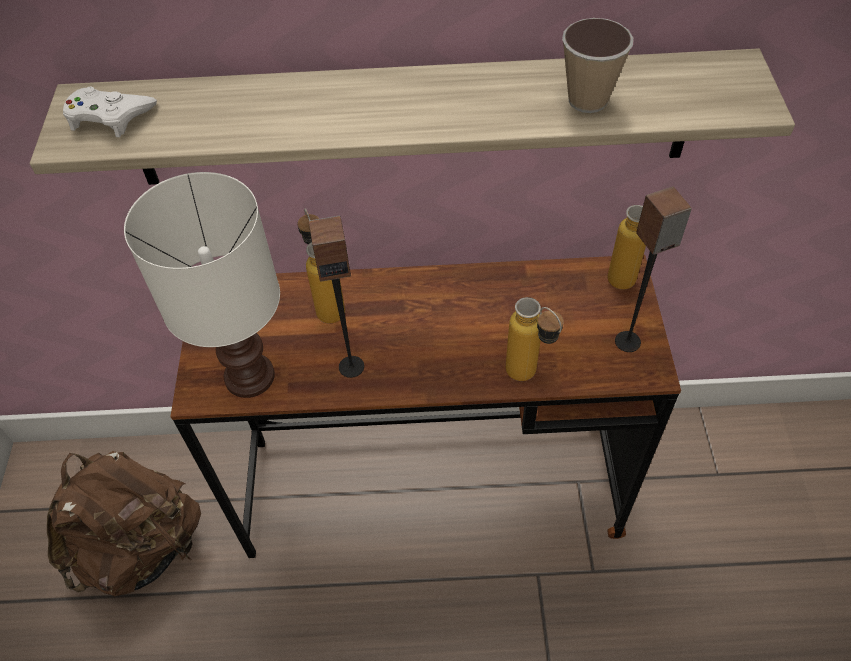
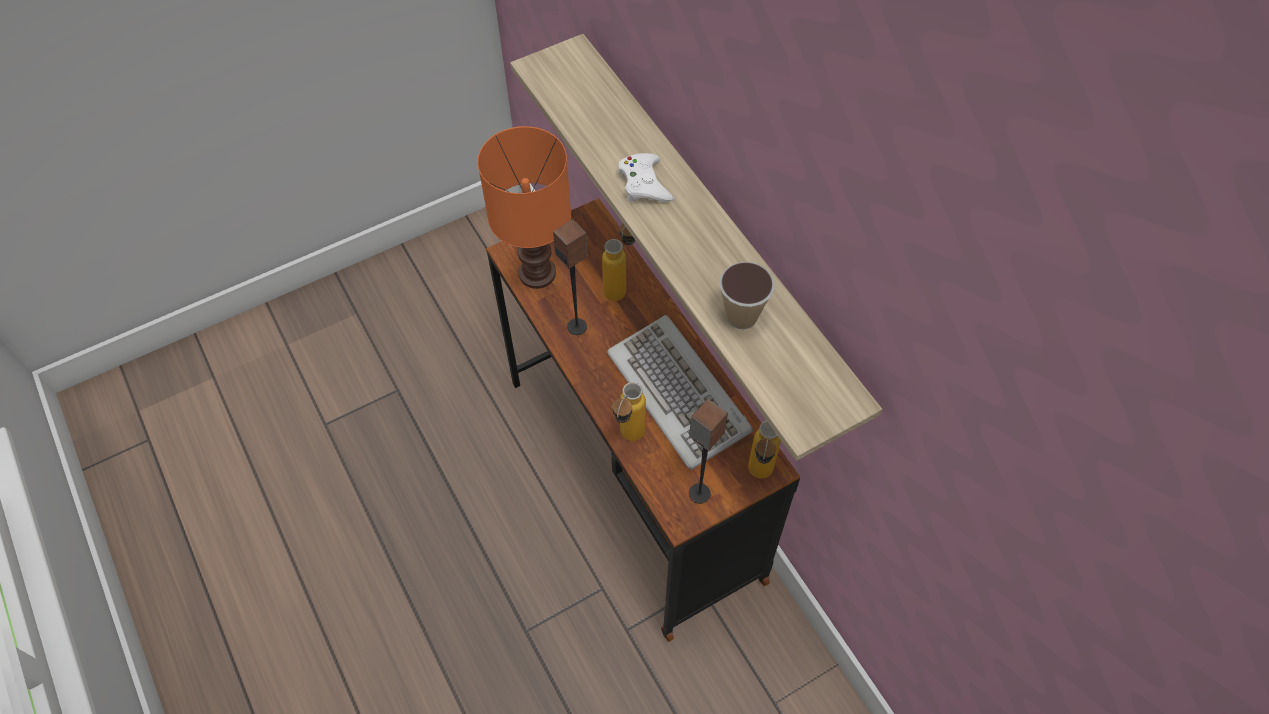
camera: 60 degrees right, 5 degrees up
brown backpack [47,451,201,596] -> none
white game controller [63,87,157,137] -> white game controller moved to [618,153,674,202]
white table lamp [124,172,280,398] -> orange table lamp [478,126,571,289]
none -> keyboard [607,315,753,470]

